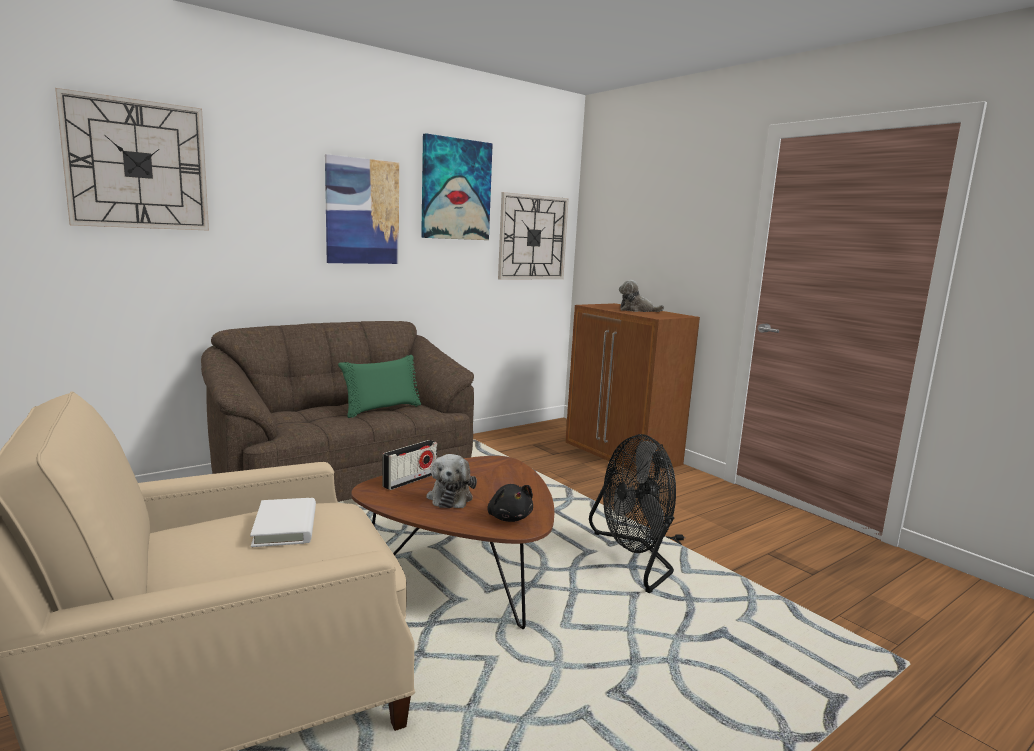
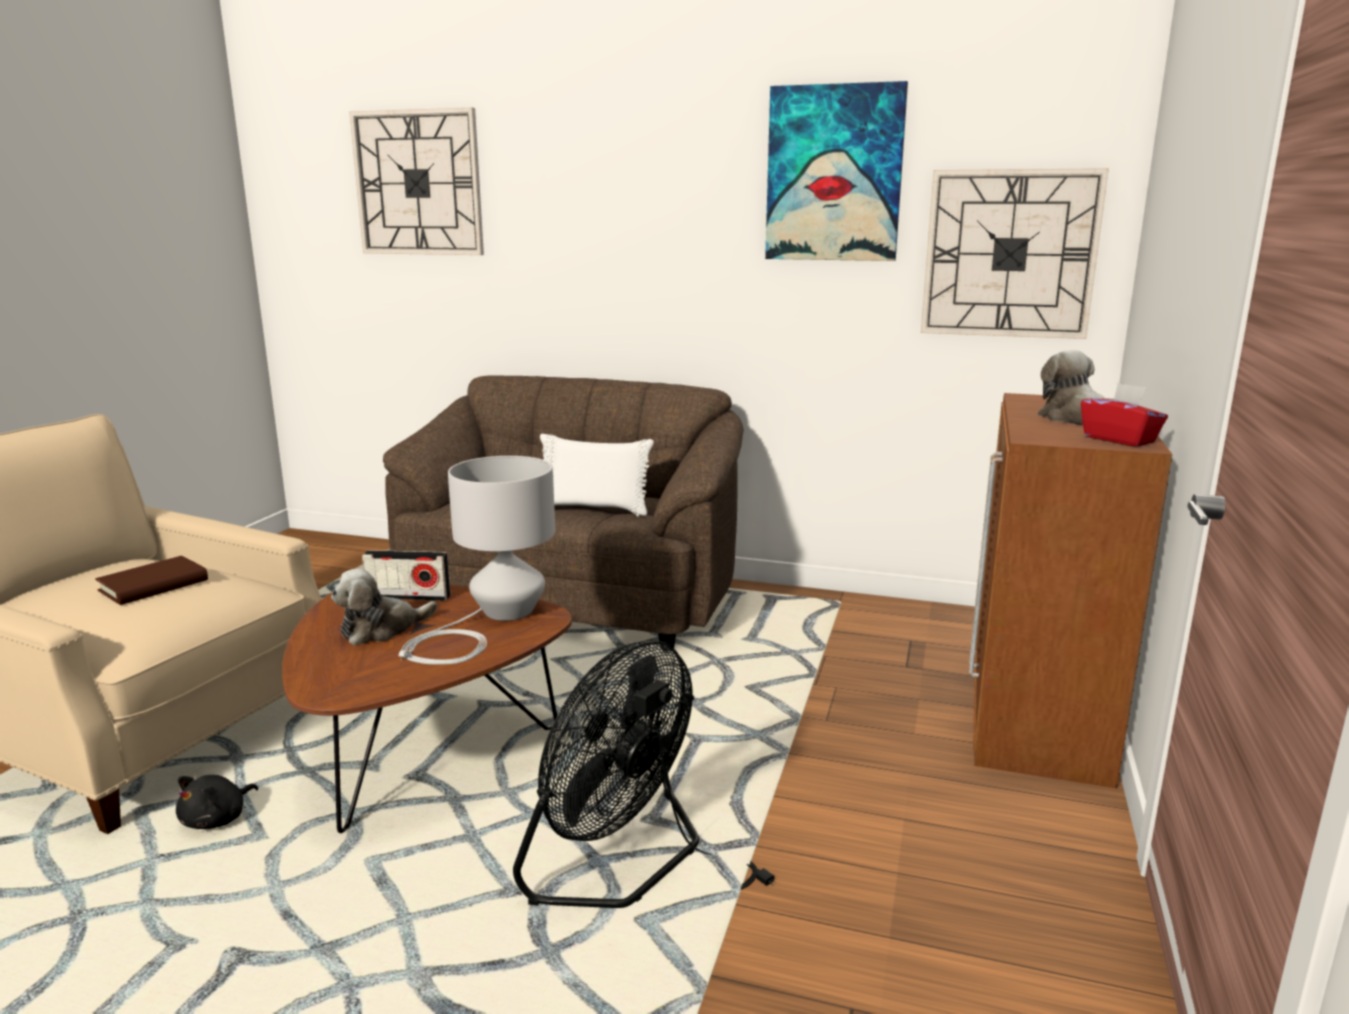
camera: 55 degrees right, 5 degrees up
white book [250,498,316,547] -> brown book [95,556,208,605]
picture [325,154,399,264] -> none
green pillow [338,355,421,418] -> white pillow [540,434,654,517]
black plush toy [487,484,533,522] -> black plush toy moved to [176,775,258,829]
none -> grey table lamp [399,456,555,665]
none -> red tissue box [1081,383,1168,447]

